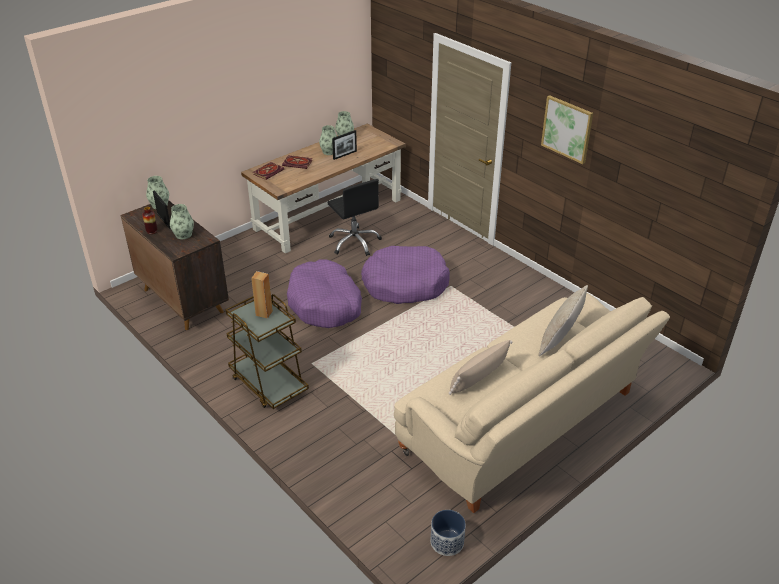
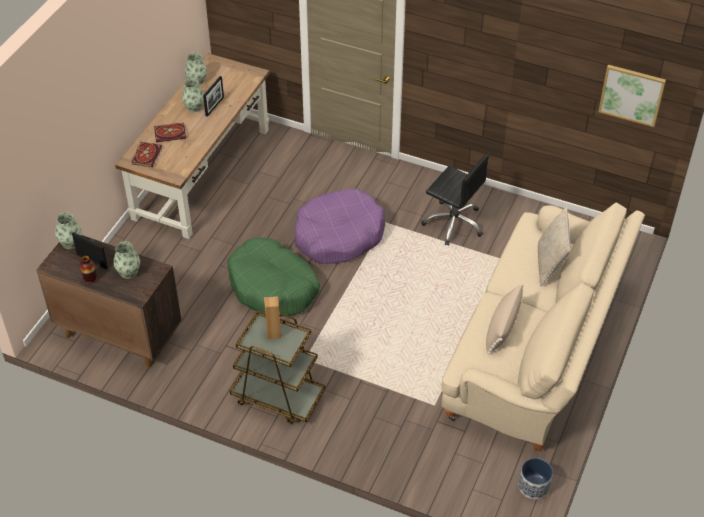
camera: 25 degrees left, 10 degrees up
purple dog bed [287,260,362,328] -> green dog bed [227,238,320,316]
black office chair [327,179,382,256] -> black office chair moved to [421,154,489,246]
picture [541,95,593,164] -> picture moved to [598,65,666,127]

